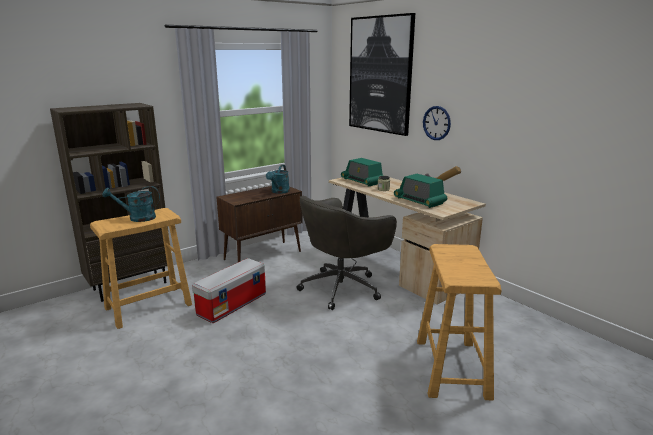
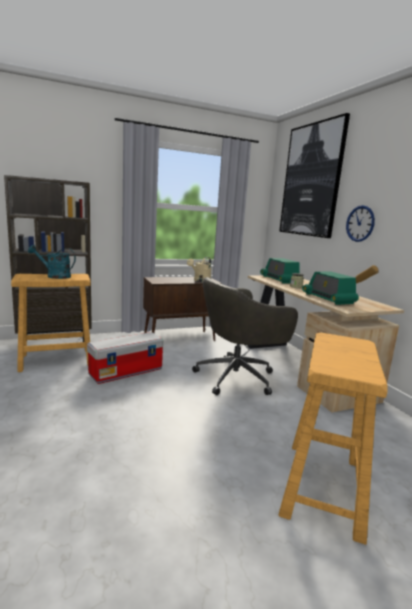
camera: 15 degrees right, 5 degrees down
turquoise watering can [266,165,290,194] -> beige watering can [187,257,212,282]

